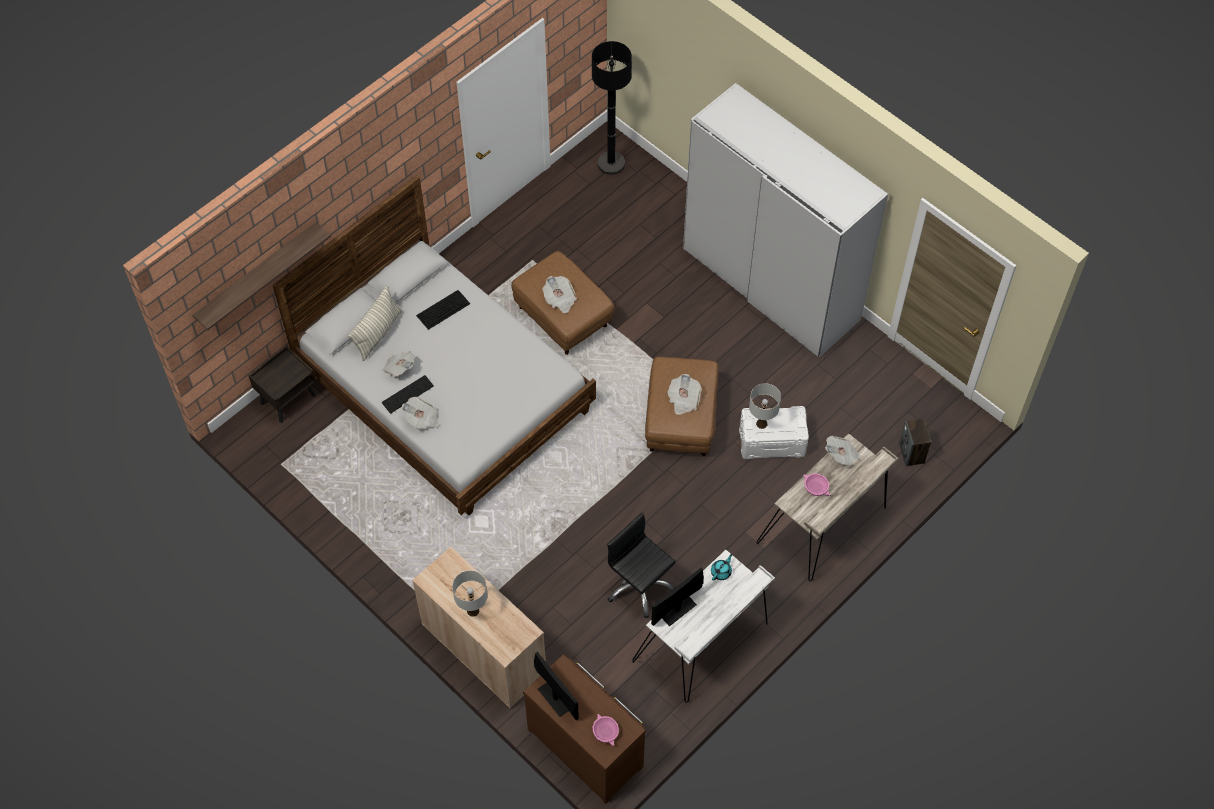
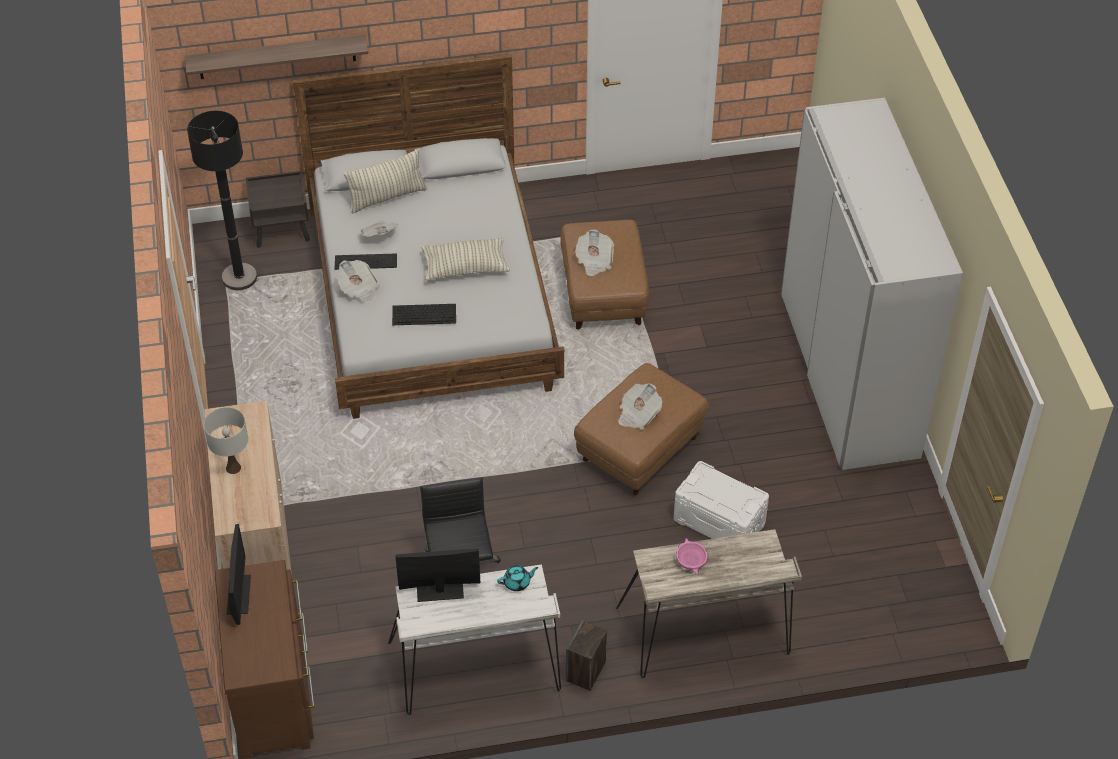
camera: 35 degrees right, 10 degrees down
keyboard [416,290,470,330] -> keyboard moved to [392,304,456,325]
black floor lamp [592,41,632,175] -> black floor lamp moved to [187,111,257,290]
pink bowl [592,714,619,746] -> none
white table lamp [749,383,781,429] -> none
newspaper [825,436,861,466] -> none
speaker [899,419,932,467] -> speaker moved to [566,620,607,691]
none -> pillow [421,237,510,281]

